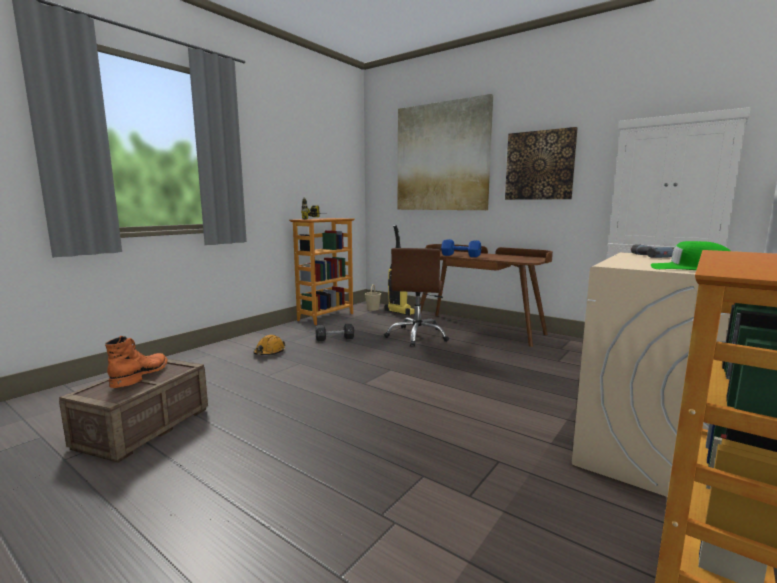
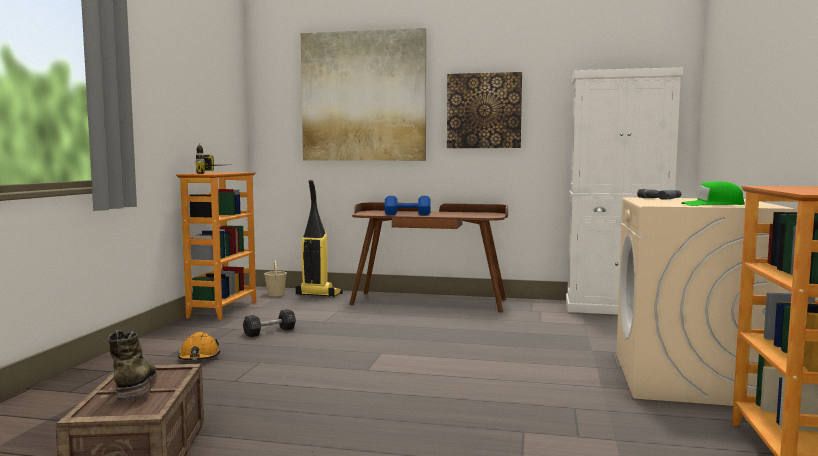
camera: 25 degrees left, 5 degrees down
orange boot [105,336,168,388] -> green boot [108,330,158,400]
brown office chair [384,248,449,346] -> none

